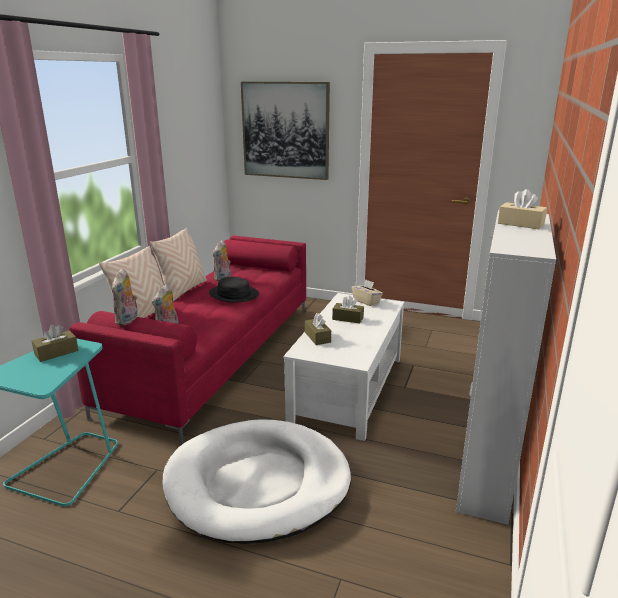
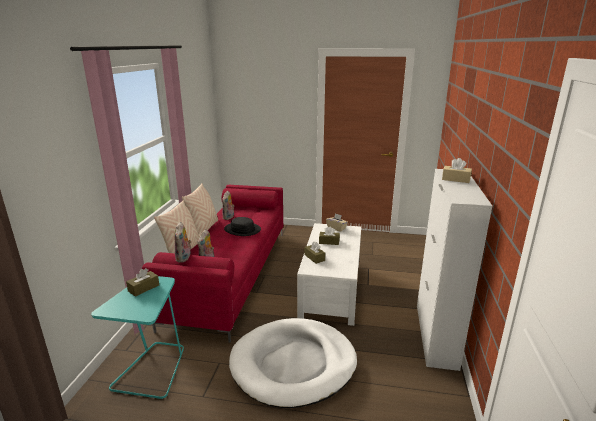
camera: 10 degrees left, 0 degrees up
picture [241,82,330,180] -> none

